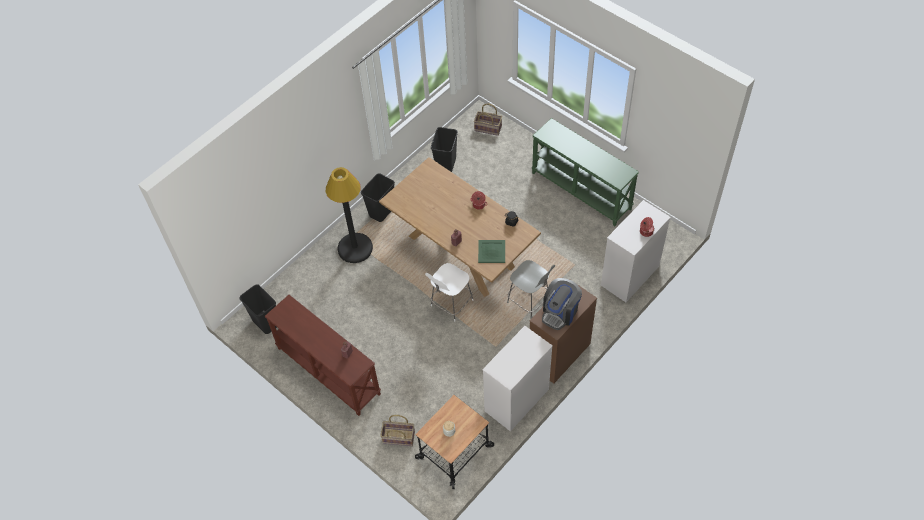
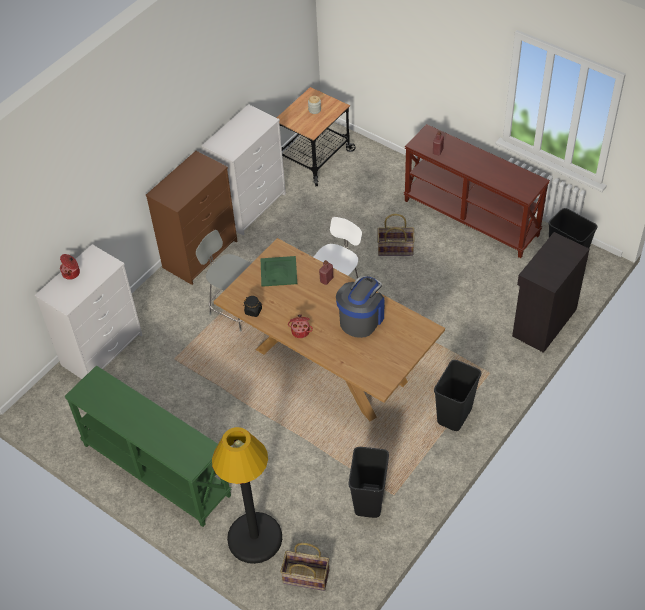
camera: 175 degrees right, 5 degrees down
black floor lamp [326,167,373,263] -> black floor lamp moved to [212,427,282,564]
basket [380,415,415,446] -> basket moved to [378,214,415,256]
coffee machine [542,278,582,330] -> coffee machine moved to [336,276,385,338]
none -> black cabinet [512,232,589,353]

